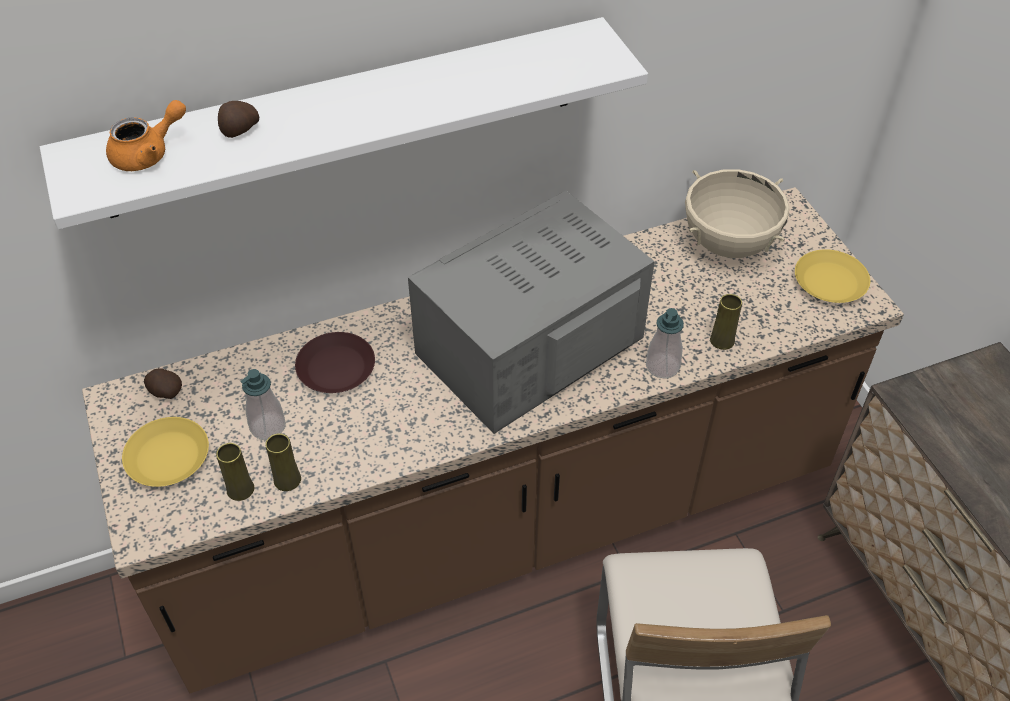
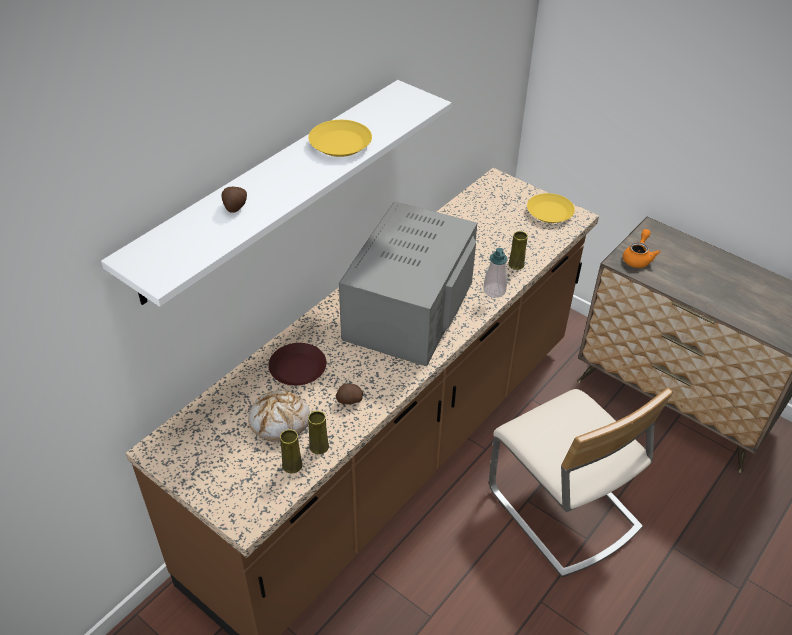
camera: 30 degrees left, 5 degrees down
orange teapot [106,100,186,171] -> orange teapot moved to [623,229,660,268]
yellow plate [122,417,209,487] -> yellow plate moved to [308,120,372,157]
potato [144,368,182,399] -> potato moved to [336,384,363,405]
soap dispenser [240,369,286,440] -> bread [248,390,310,442]
beige cooking pot [685,169,789,258] -> none

